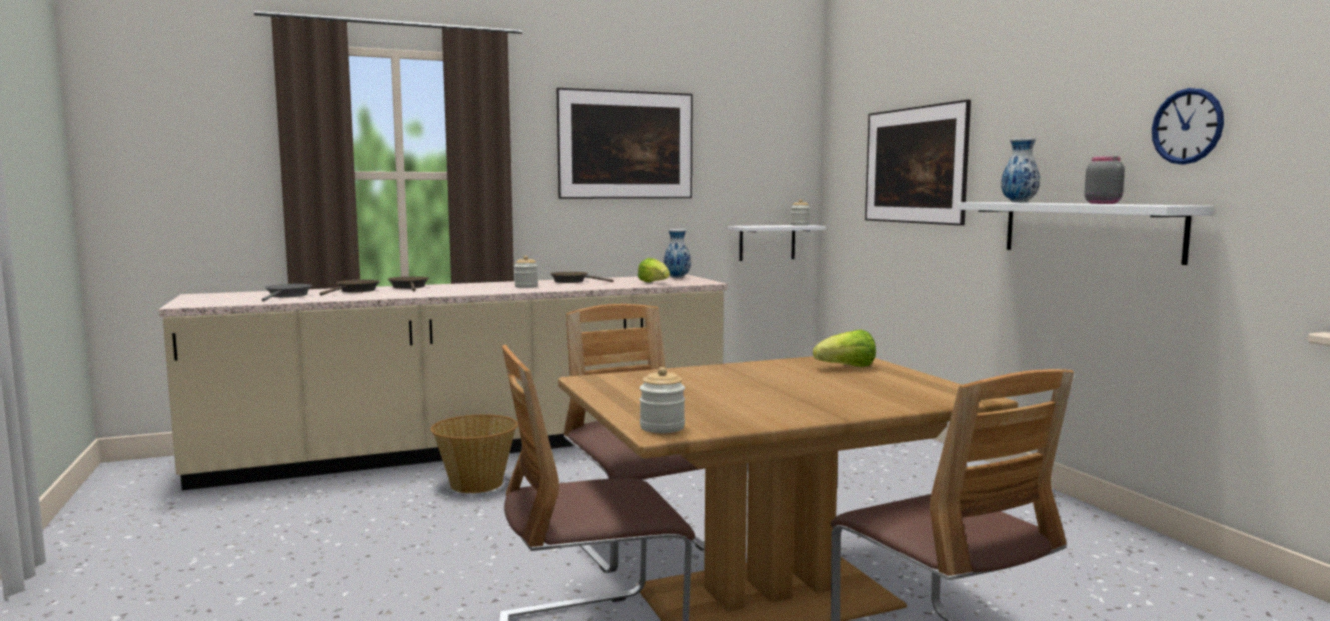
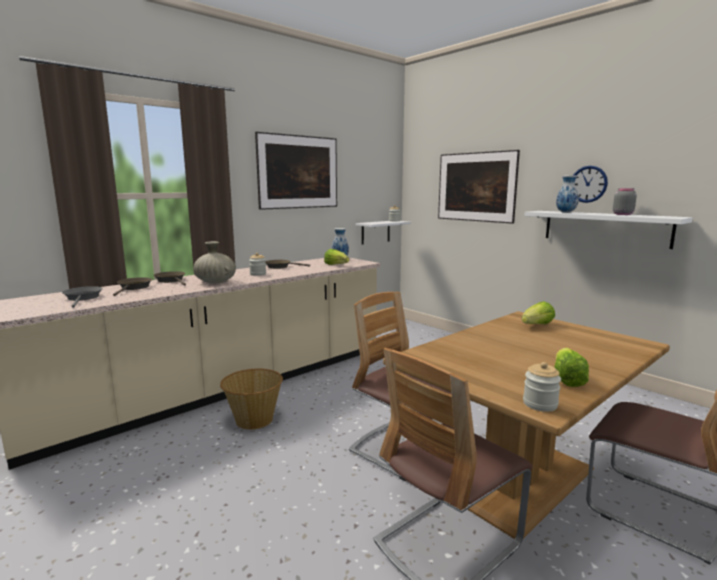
camera: 20 degrees left, 5 degrees up
wall clock [1152,88,1224,165] -> wall clock moved to [574,166,608,203]
none -> beige vase [193,241,236,283]
none -> lettuce [554,348,589,387]

